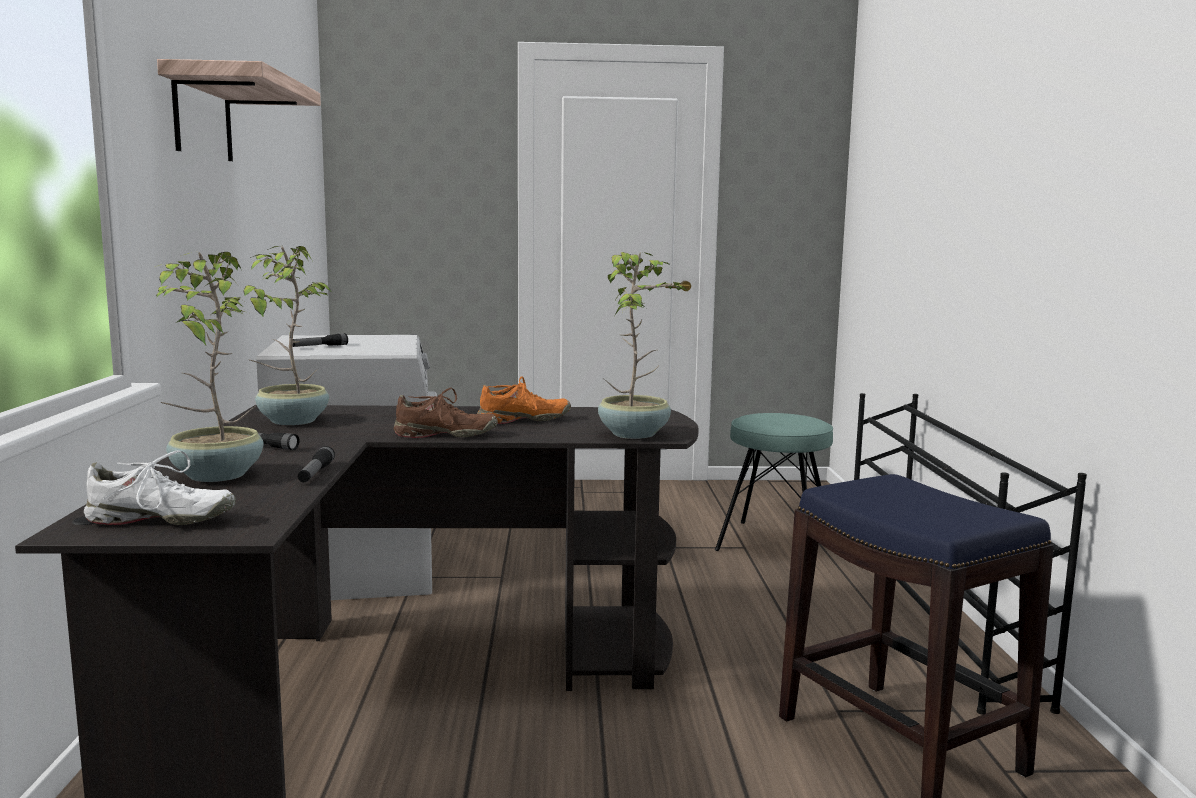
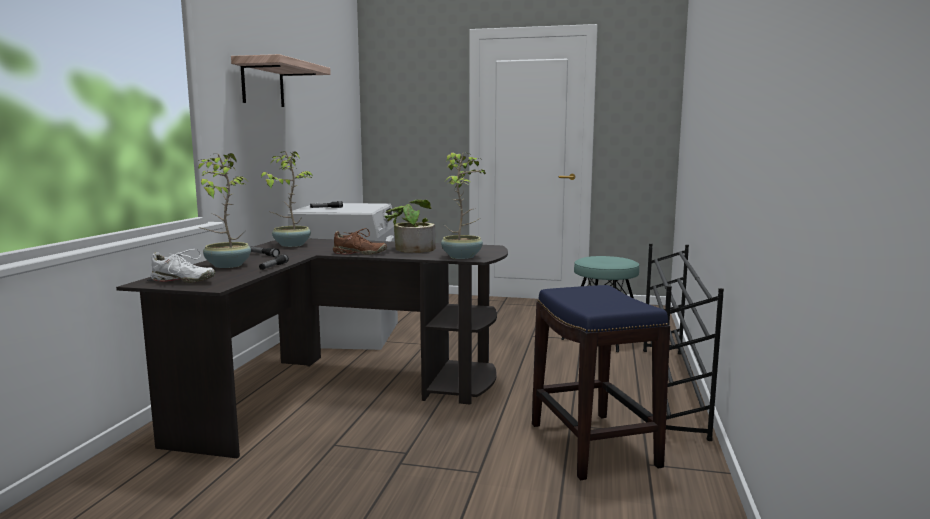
camera: 15 degrees right, 0 degrees up
orange shoe [477,376,571,424] -> potted plant [384,200,435,253]

